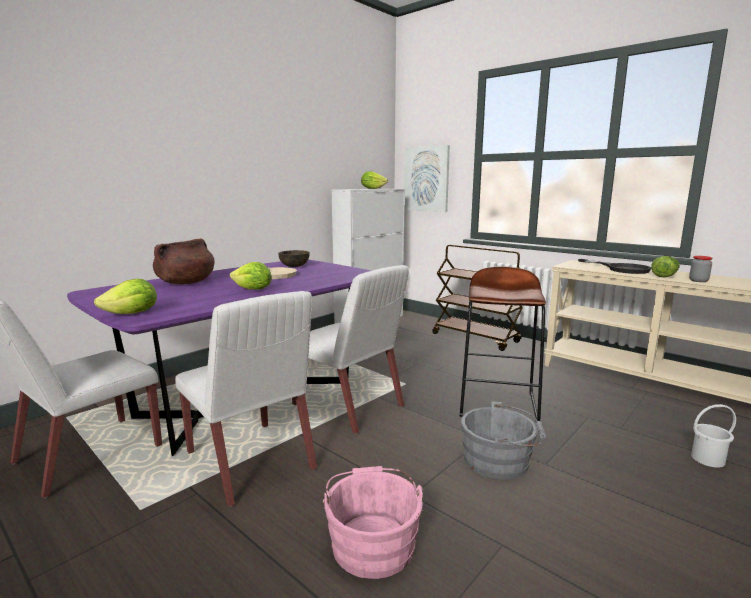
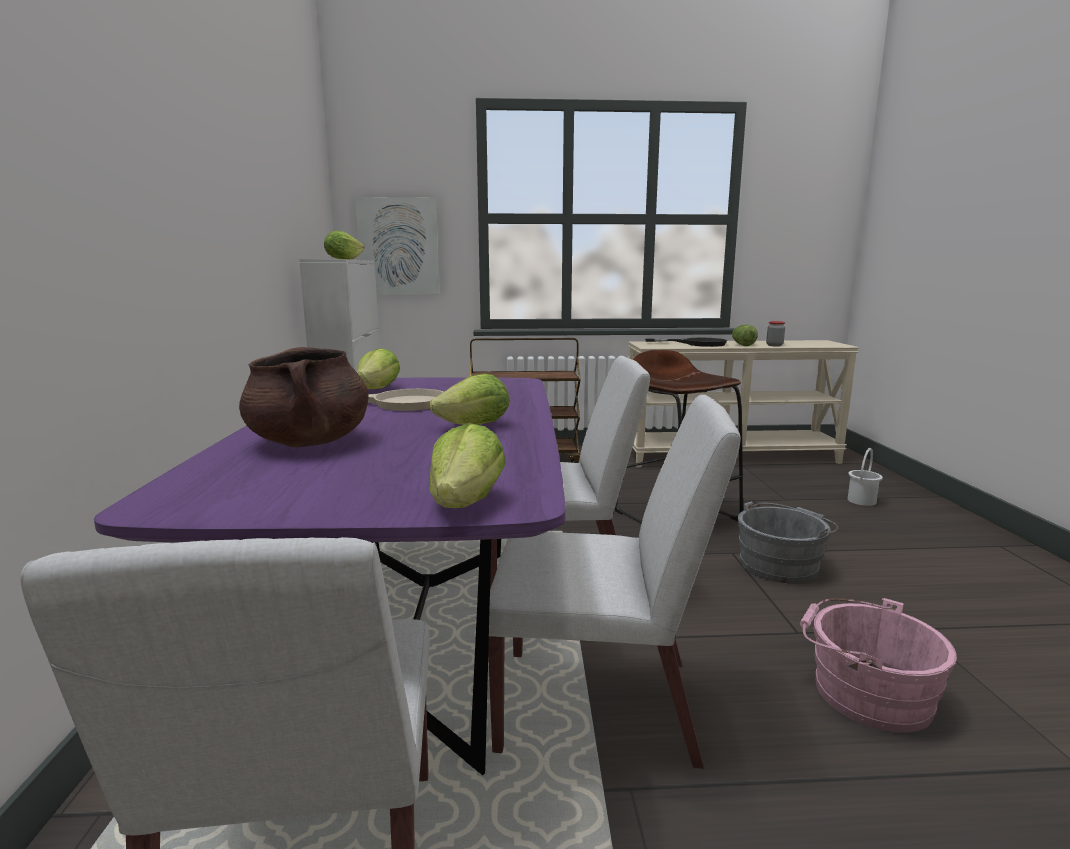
camera: 45 degrees left, 0 degrees up
brown bowl [278,250,310,267] -> lettuce [357,348,400,389]

